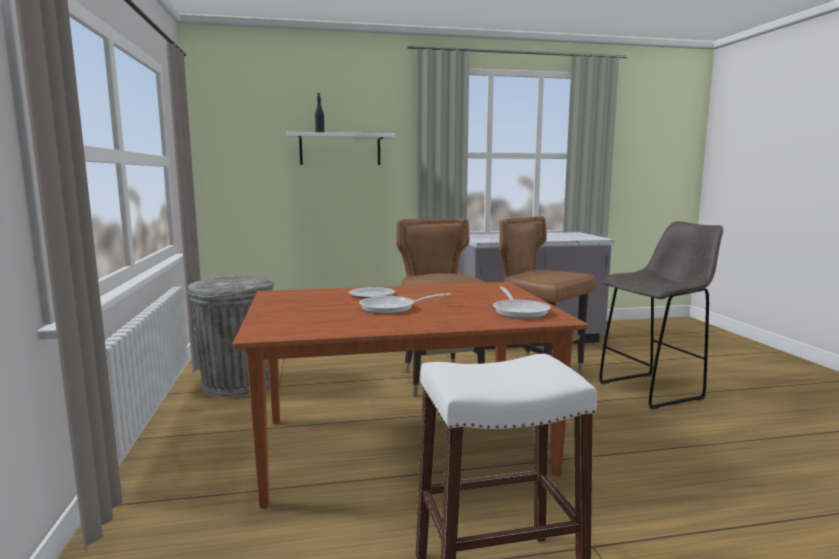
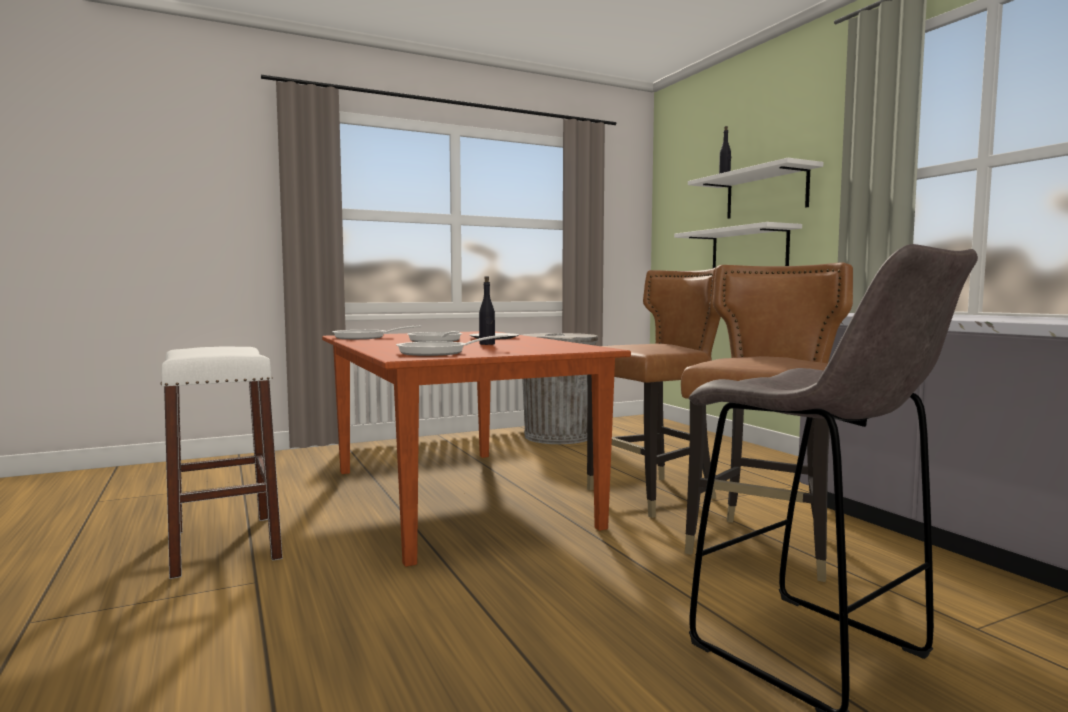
camera: 75 degrees right, 5 degrees down
none -> frying pan [332,325,421,339]
none -> black bottle [479,276,495,345]
none -> white shelf [674,222,802,268]

